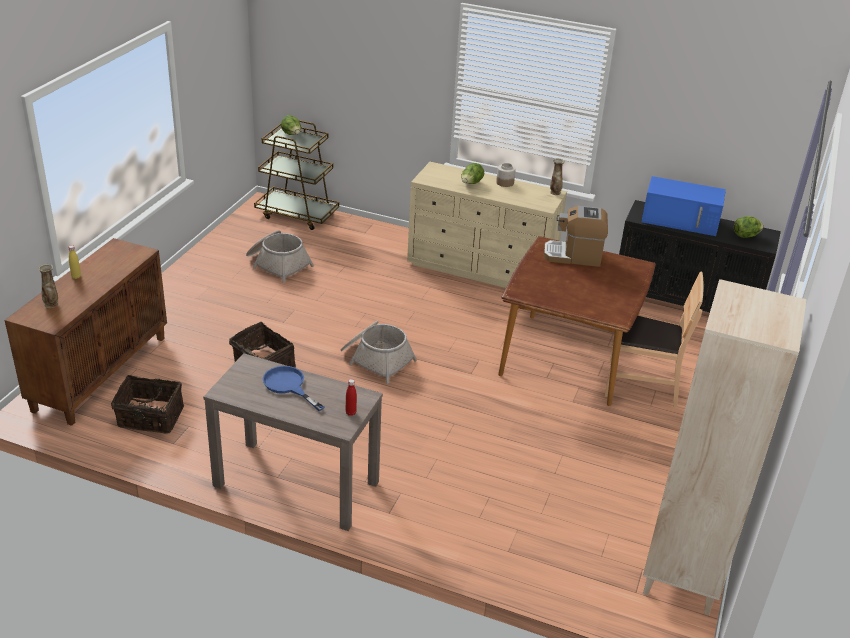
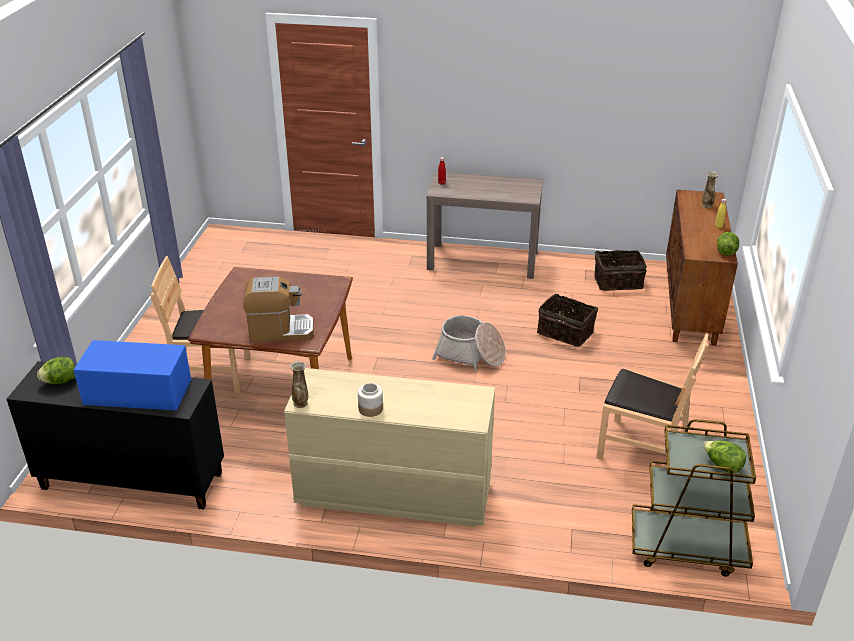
camera: 170 degrees right, 0 degrees up
basket [246,230,314,283] -> brown chair [596,333,709,460]
blue frying pan [263,366,324,411] -> none
lettuce [461,163,484,184] -> lettuce moved to [717,232,739,256]
beige bookcase [643,279,807,615] -> none

